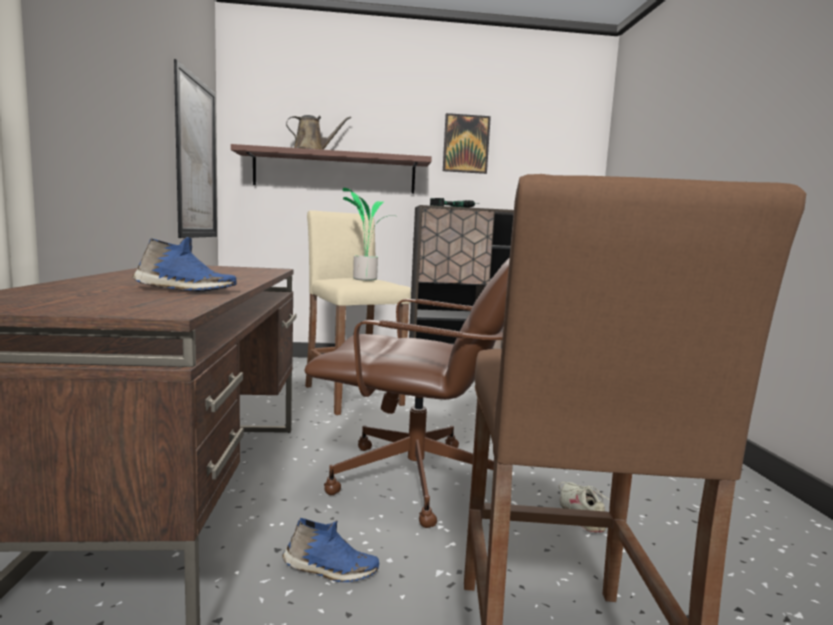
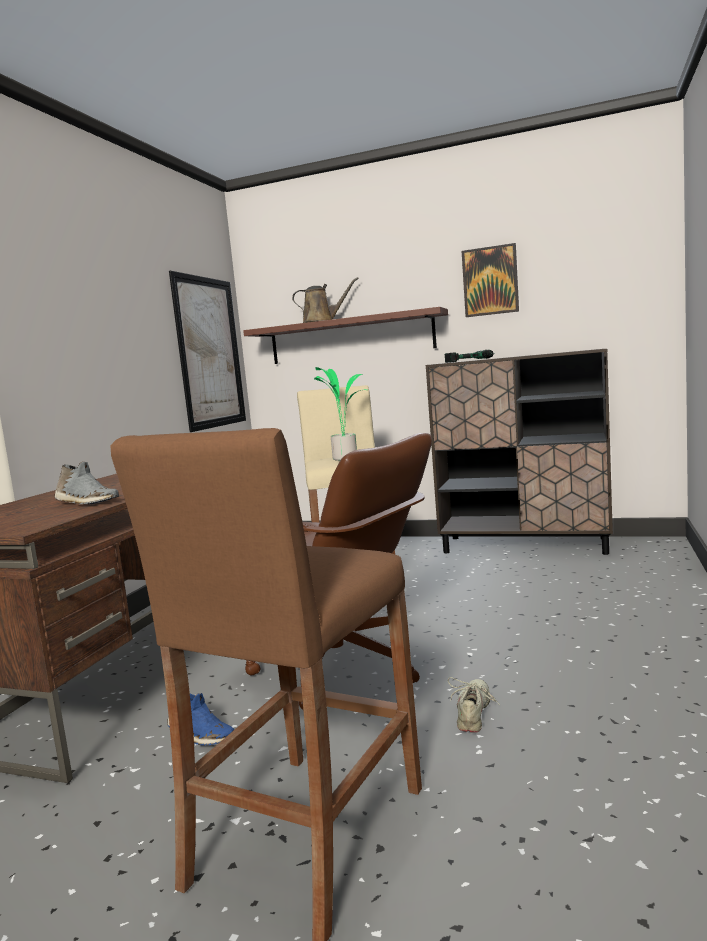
camera: 25 degrees right, 0 degrees up
blue shoe [132,237,237,292] -> grey shoe [54,462,119,505]

